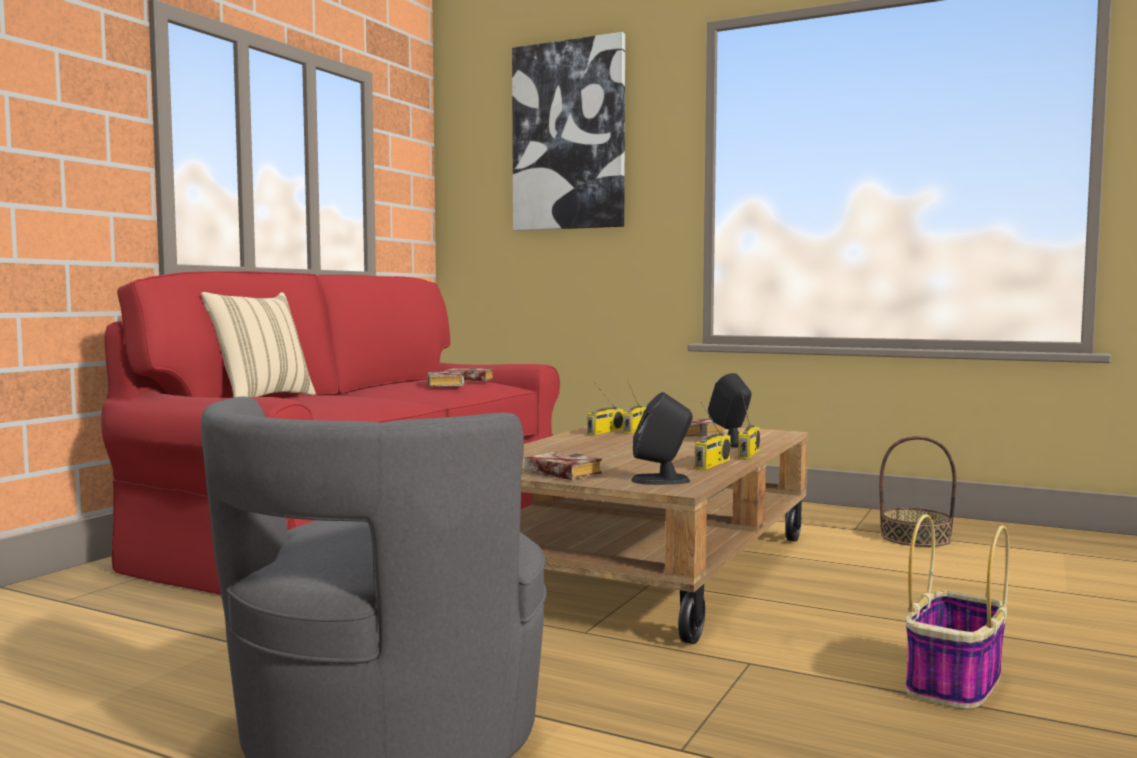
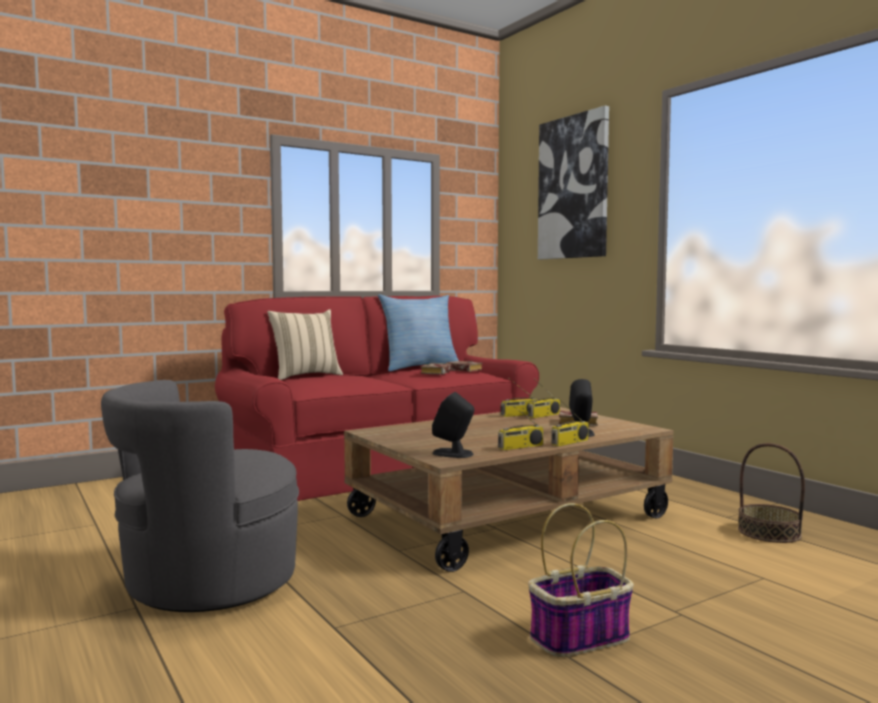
camera: 30 degrees right, 0 degrees up
book [525,452,602,480] -> none
none -> pillow [378,294,459,371]

